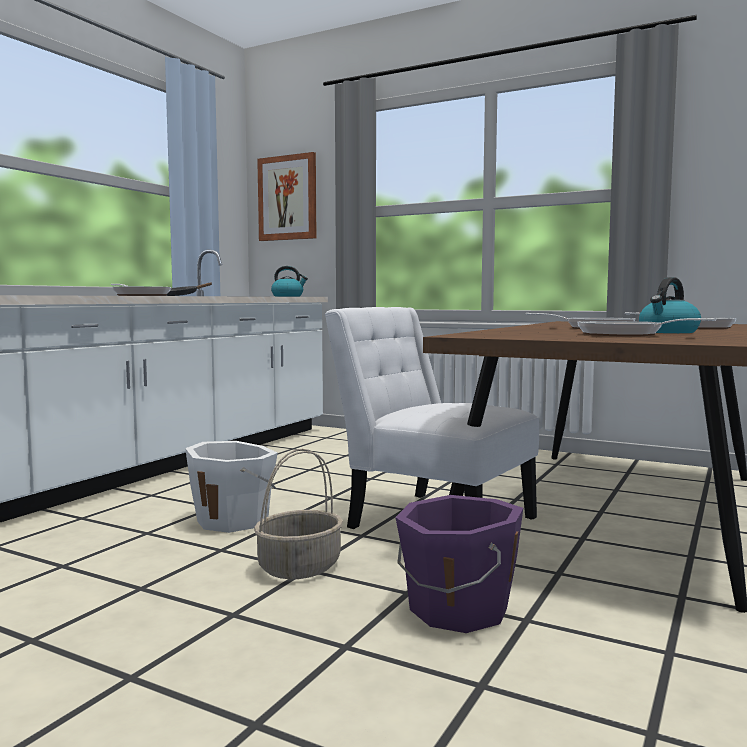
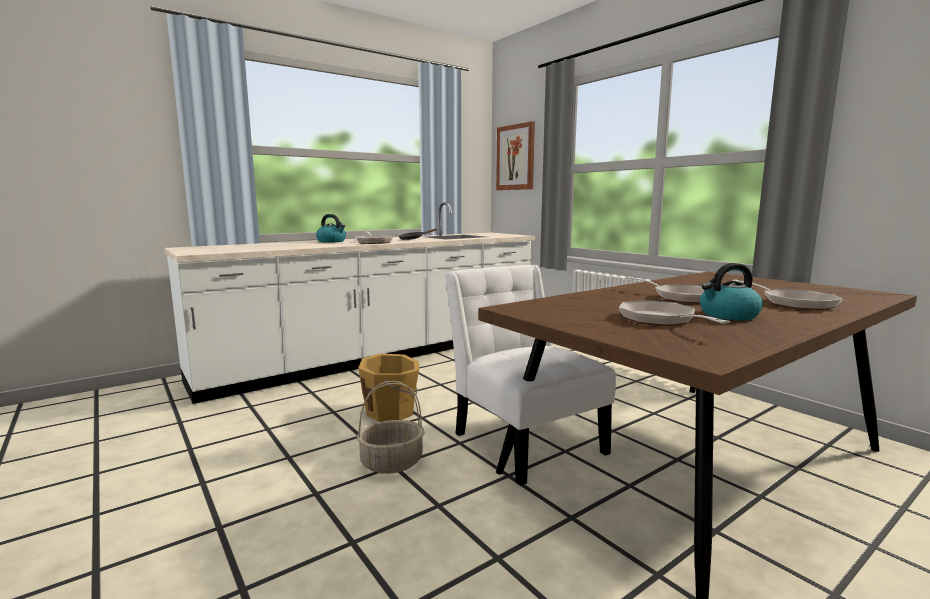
camera: 25 degrees right, 5 degrees up
white bucket [185,441,278,533] -> orange bucket [358,354,419,422]
kettle [271,266,308,297] -> kettle moved to [316,214,346,243]
purple bucket [395,495,523,633] -> none

